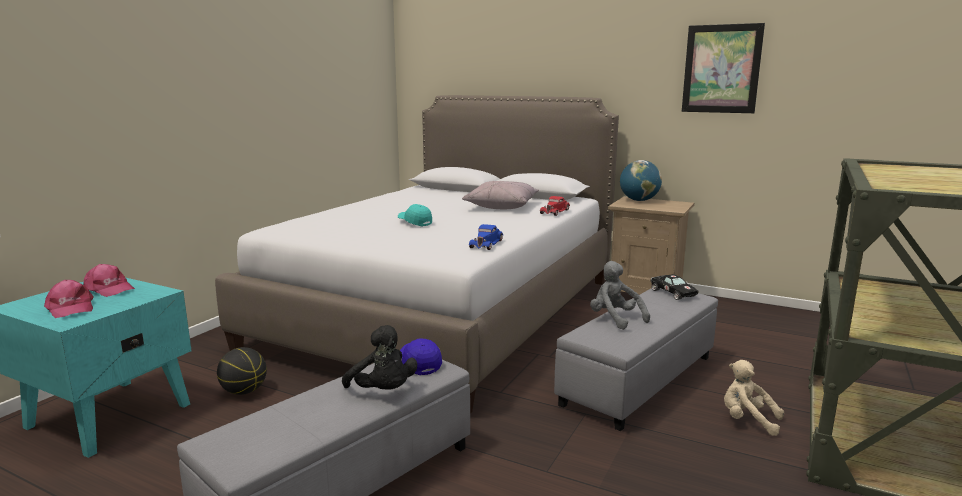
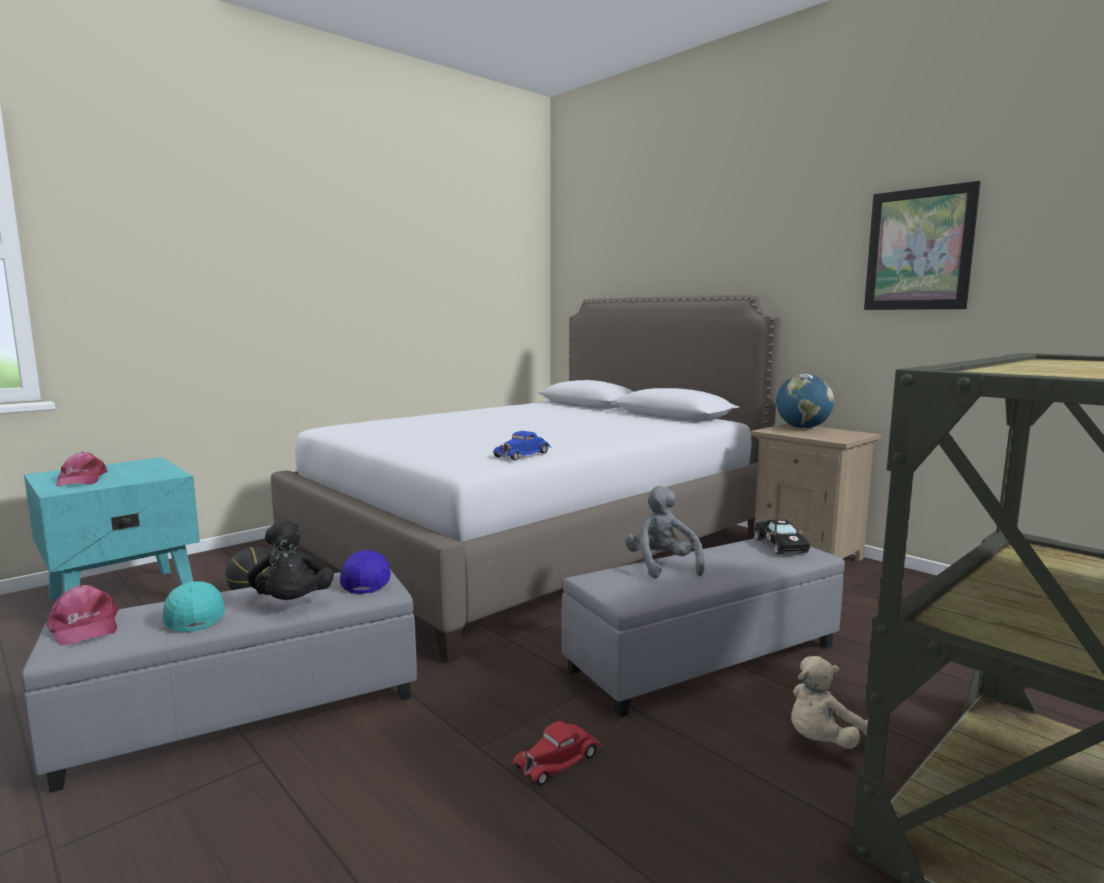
camera: 20 degrees right, 5 degrees down
pink cap [83,264,135,297] -> pink cap moved to [46,585,119,646]
turquoise cap [398,204,432,227] -> turquoise cap moved to [162,581,225,633]
purple pillow [462,181,539,209] -> none
red toy car [540,196,570,216] -> red toy car moved to [513,721,602,785]
beige plush toy [724,360,784,436] -> beige plush toy turned 90 degrees counterclockwise [791,656,868,749]

